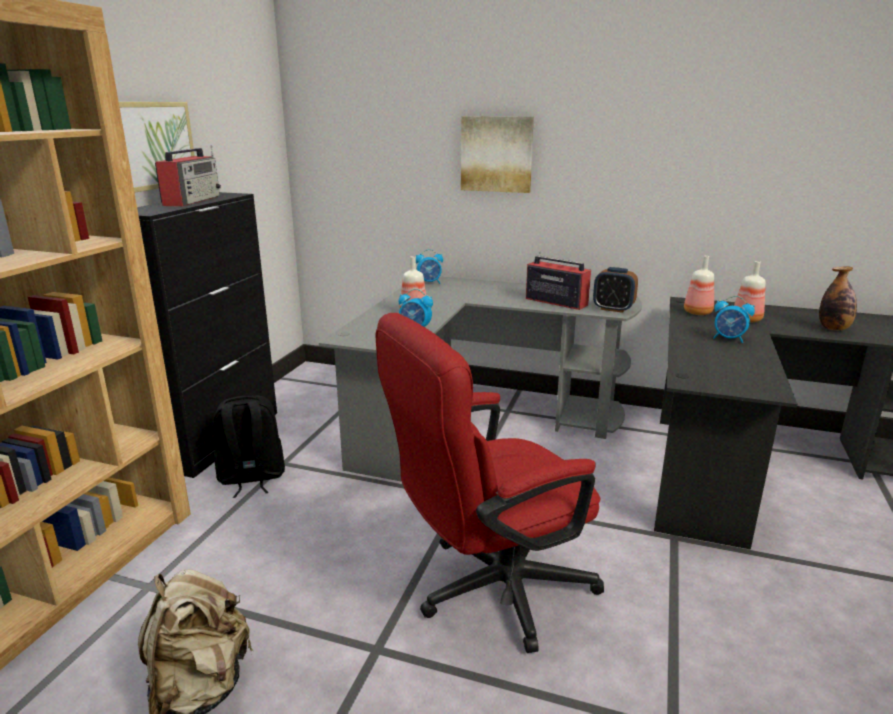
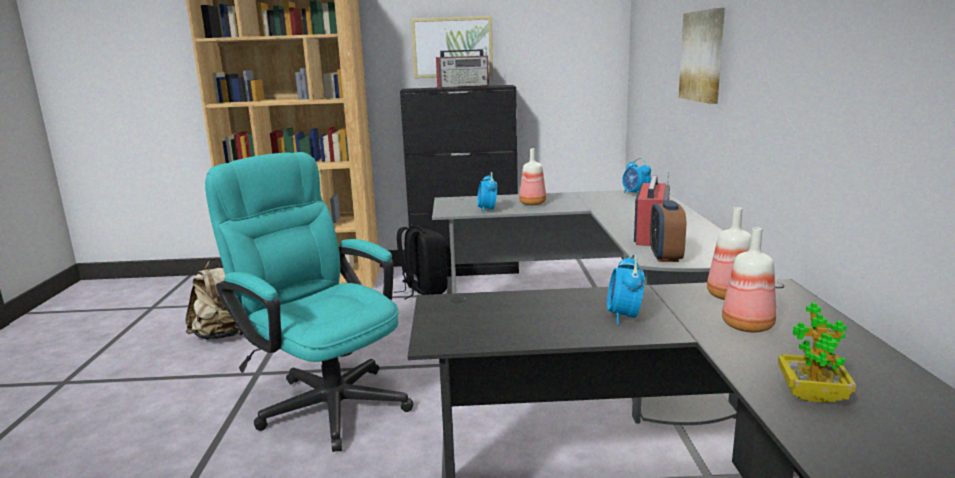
camera: 70 degrees right, 5 degrees down
red office chair [376,313,604,653] -> turquoise office chair [205,152,414,452]
bottle [819,266,857,331] -> potted plant [778,302,856,403]

